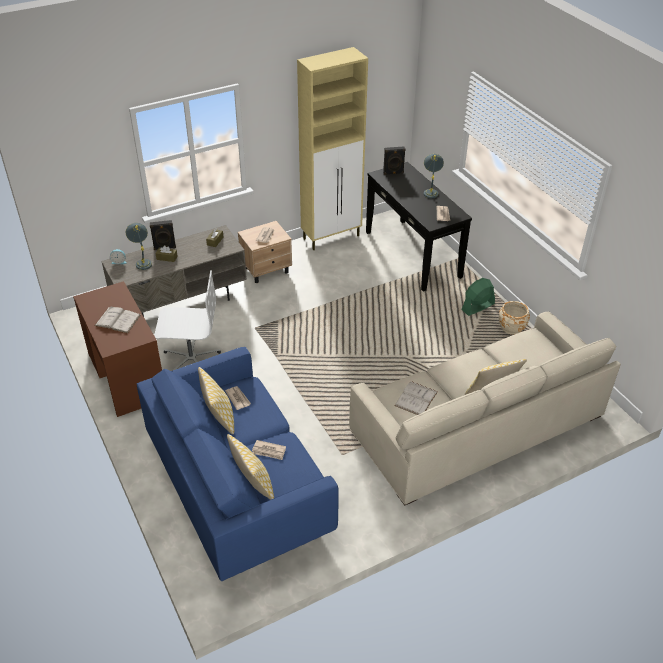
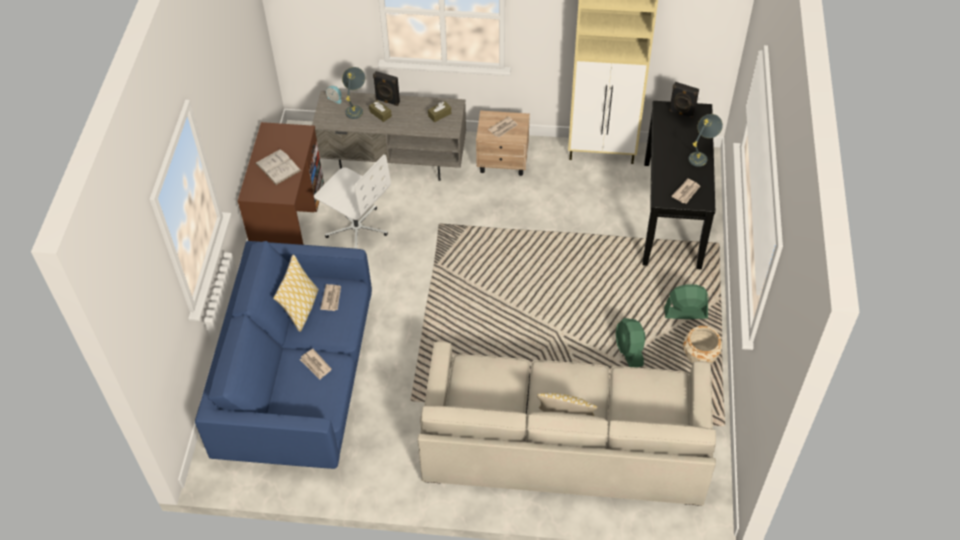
camera: 35 degrees right, 10 degrees up
pillow [227,434,274,500] -> none
white book [395,381,438,415] -> none
none -> green fan [616,318,646,368]

